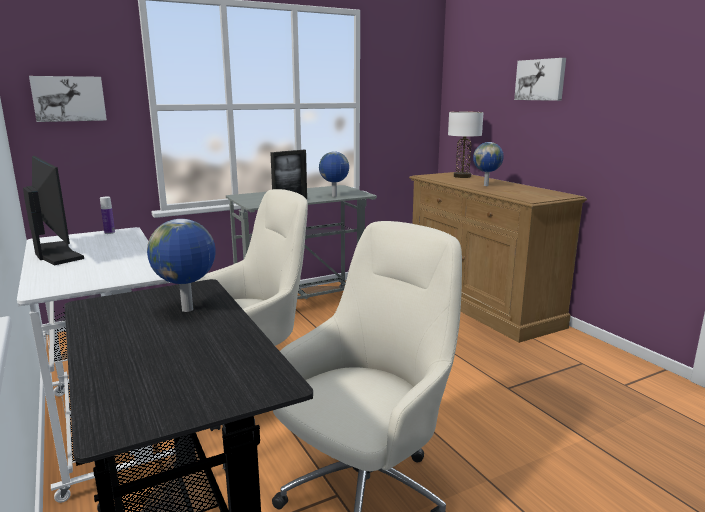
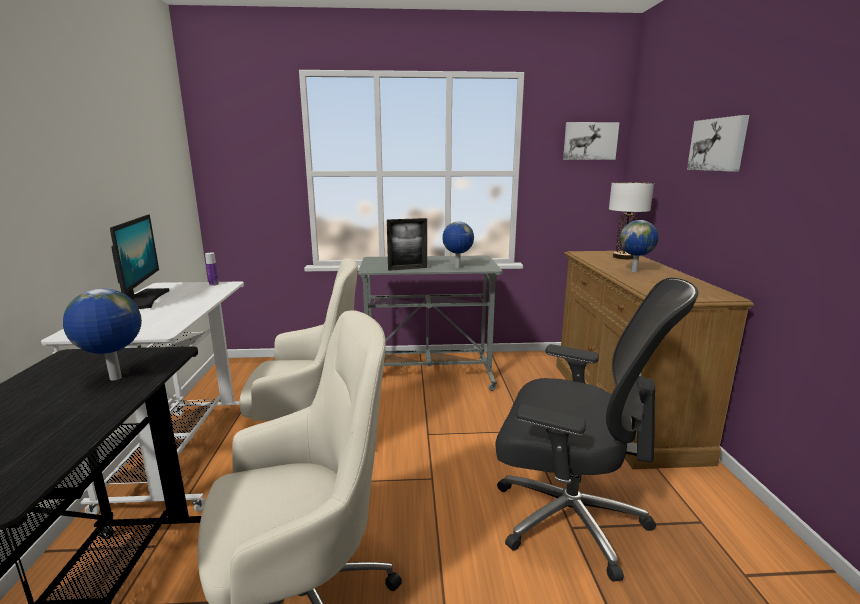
camera: 25 degrees right, 0 degrees up
picture [29,76,107,122] -> picture moved to [563,122,620,160]
none -> office chair [495,278,698,581]

